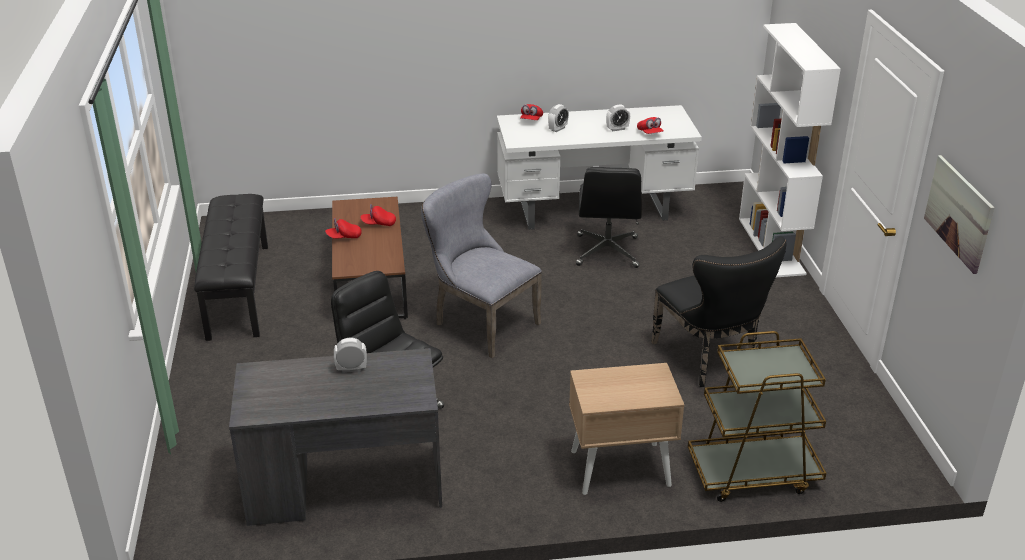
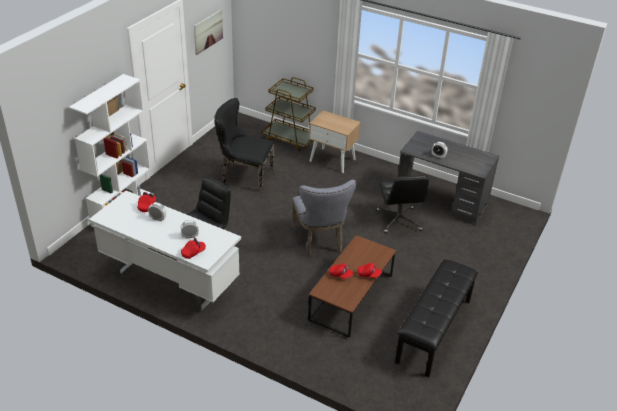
camera: 145 degrees left, 5 degrees up
black chair [651,237,787,387] -> black chair turned 90 degrees counterclockwise [215,98,274,192]

